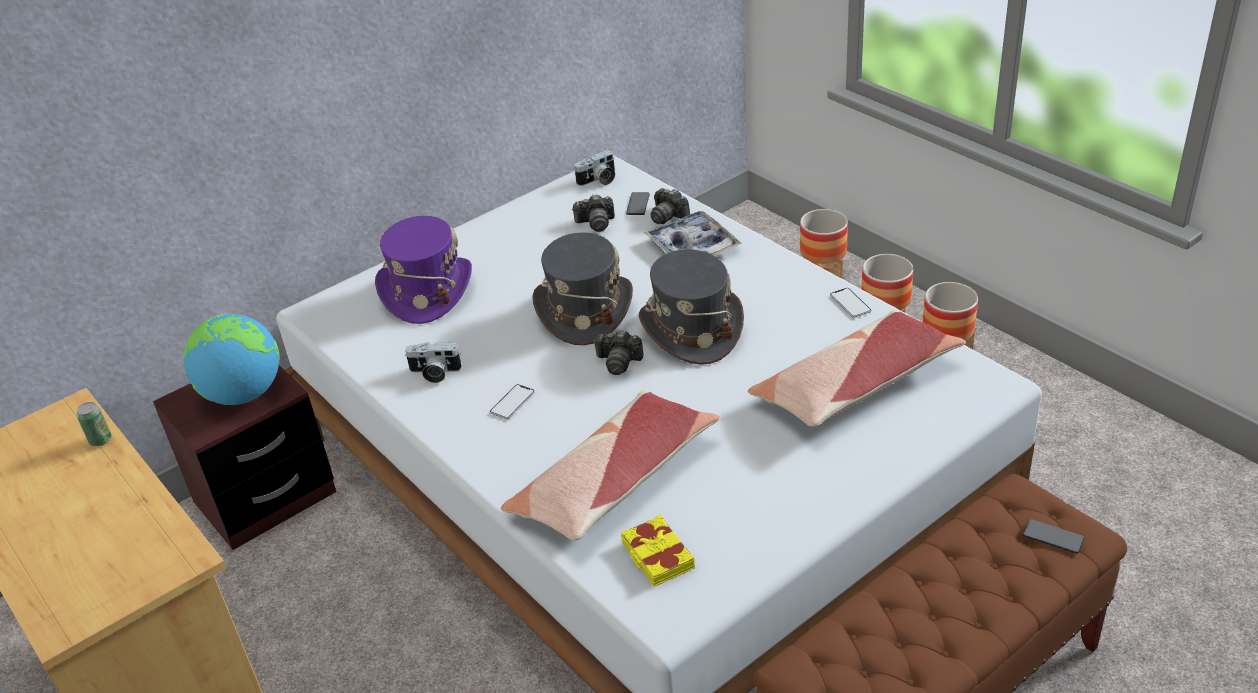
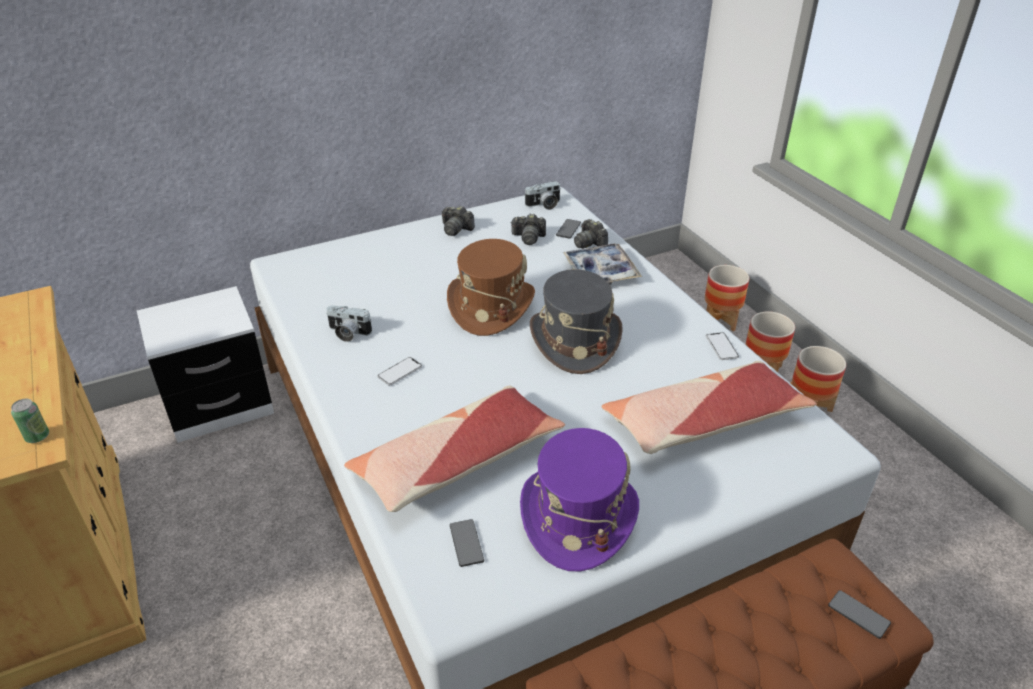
camera: 10 degrees right, 0 degrees up
can [76,402,112,446] -> can moved to [11,399,49,443]
brown nightstand [153,365,336,550] -> white nightstand [137,286,274,443]
globe [183,314,280,405] -> none
purple hat [375,216,472,324] -> purple hat moved to [520,428,639,572]
grey hat [532,232,633,345] -> brown hat [447,239,535,336]
camera [594,330,644,375] -> camera moved to [442,206,475,236]
yellow book [621,514,695,587] -> phone [450,519,484,567]

